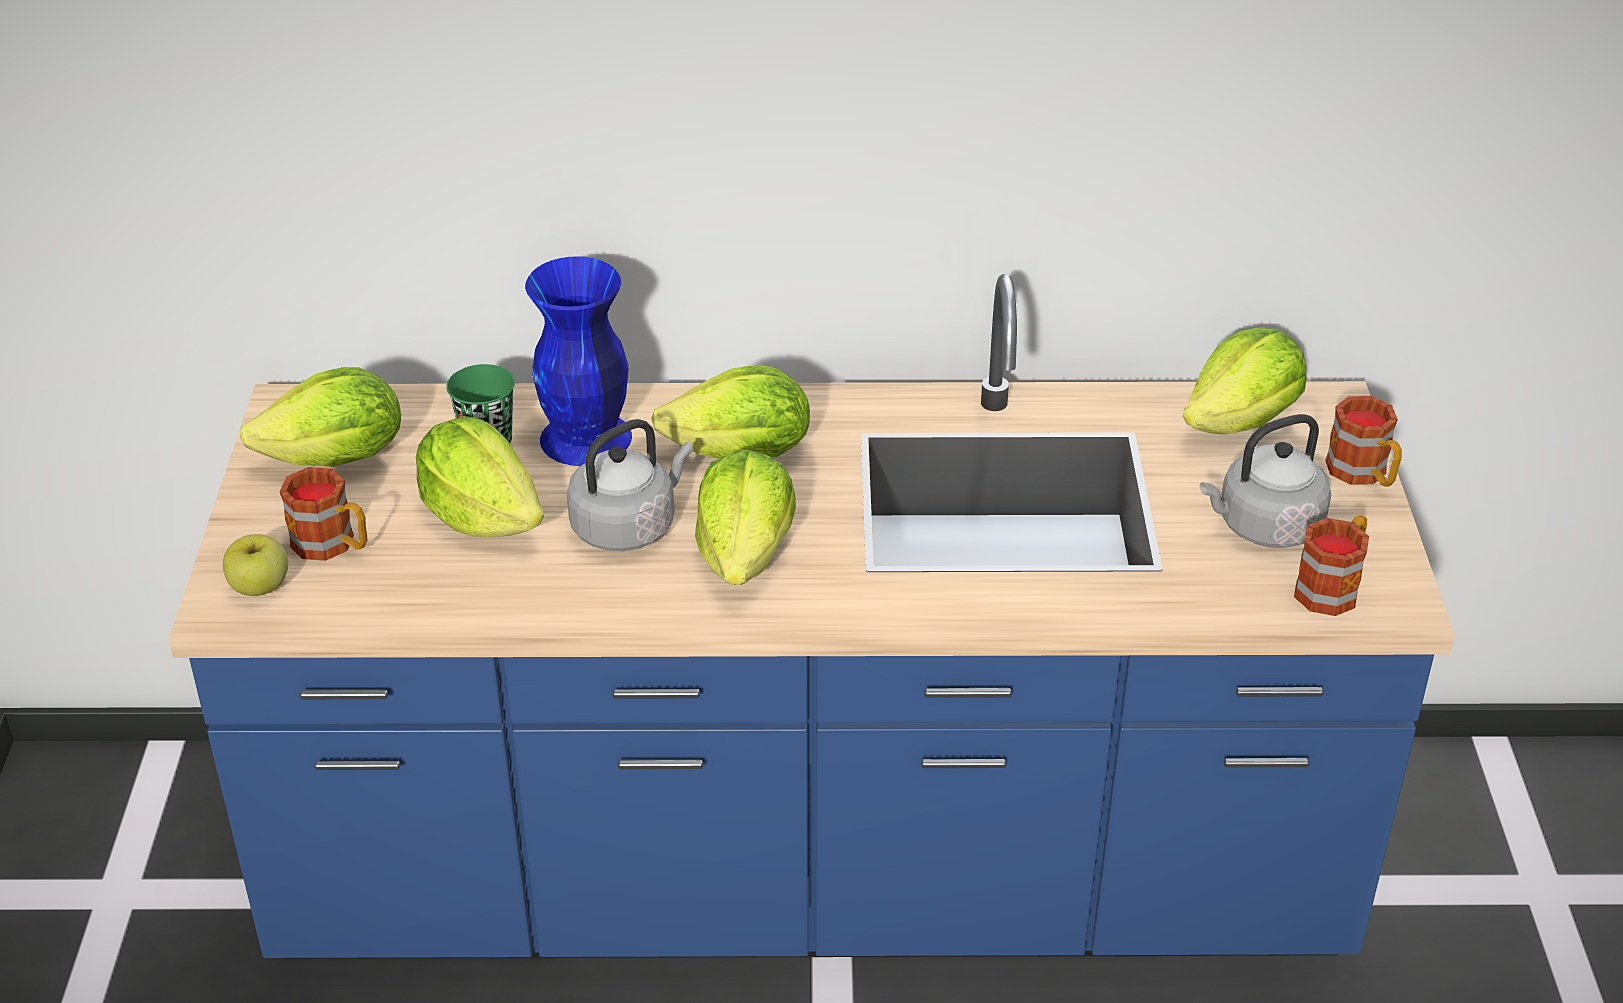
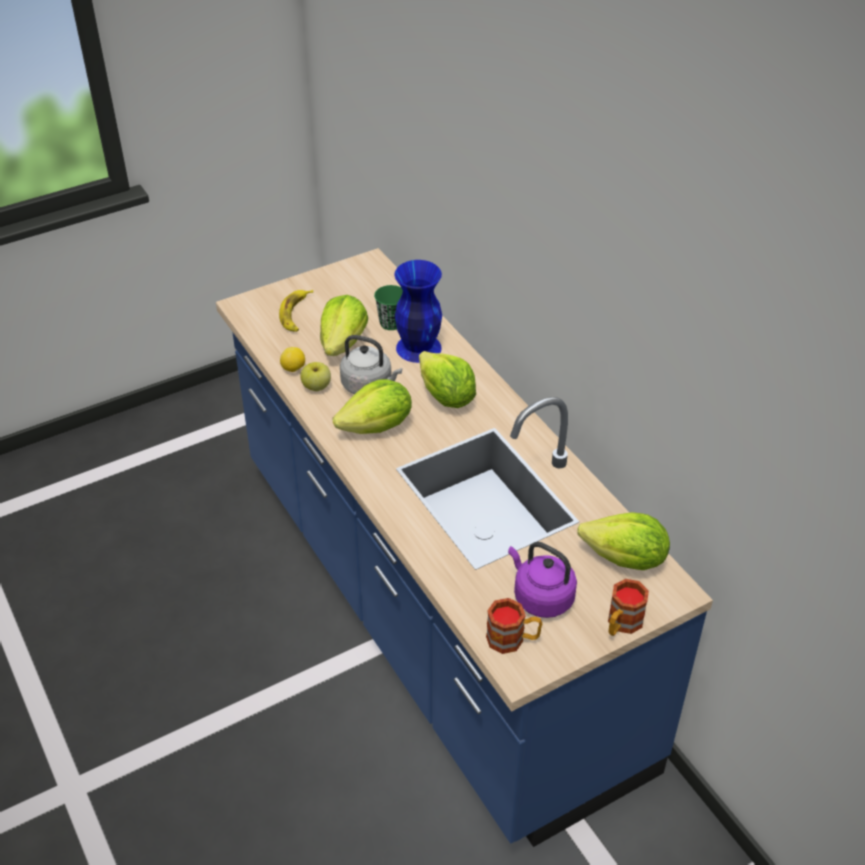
camera: 60 degrees right, 5 degrees up
apple [223,534,288,596] -> apple moved to [300,362,331,391]
lettuce [240,367,401,467] -> none
mug [279,467,367,561] -> banana [279,290,313,332]
grey kettle [1200,414,1331,548] -> purple kettle [508,542,577,618]
none -> lemon [280,347,305,372]

